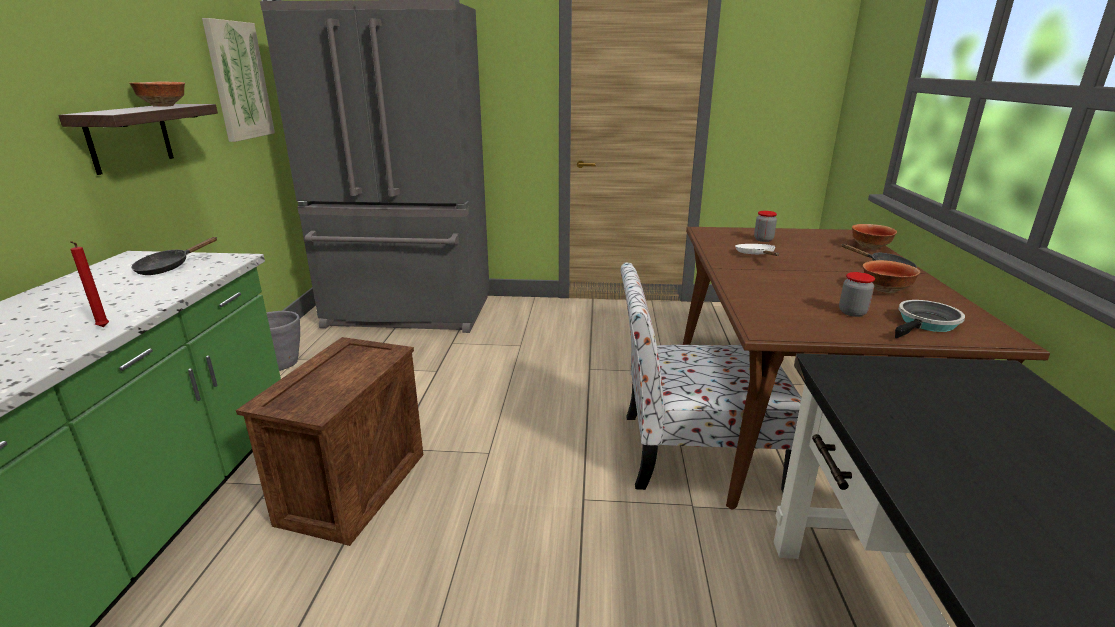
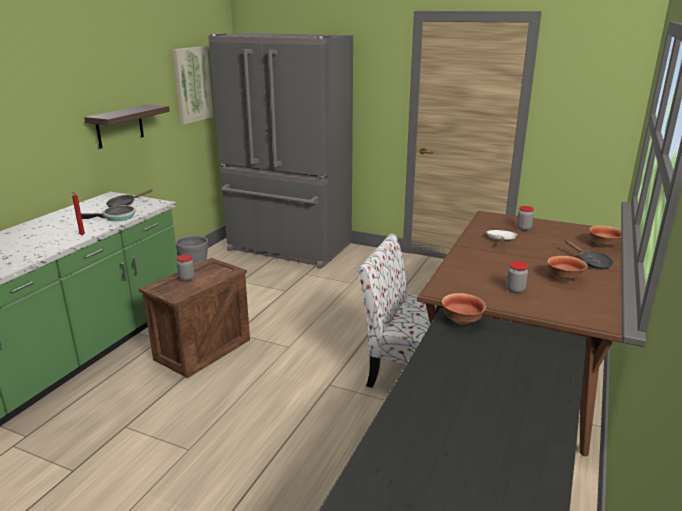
camera: 20 degrees right, 0 degrees up
bowl [129,81,185,107] -> bowl moved to [442,293,486,325]
frying pan [895,300,965,338] -> frying pan moved to [81,205,136,221]
none -> jar [177,255,195,281]

